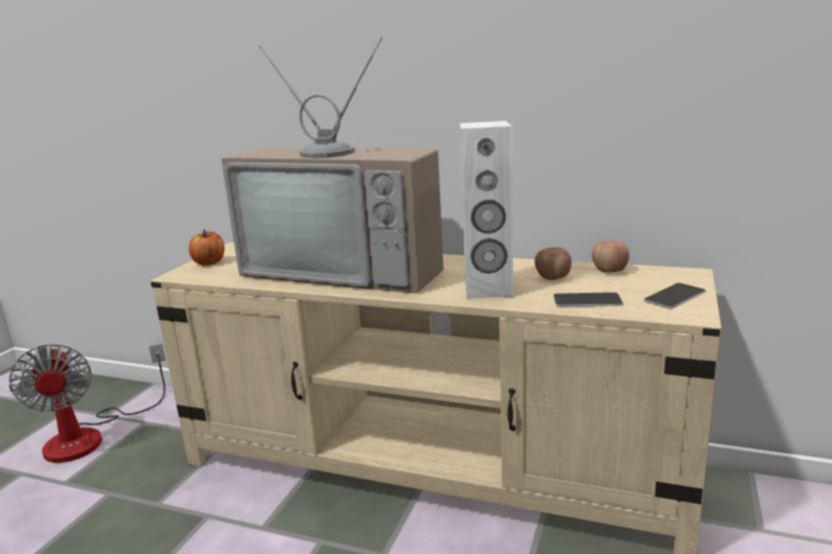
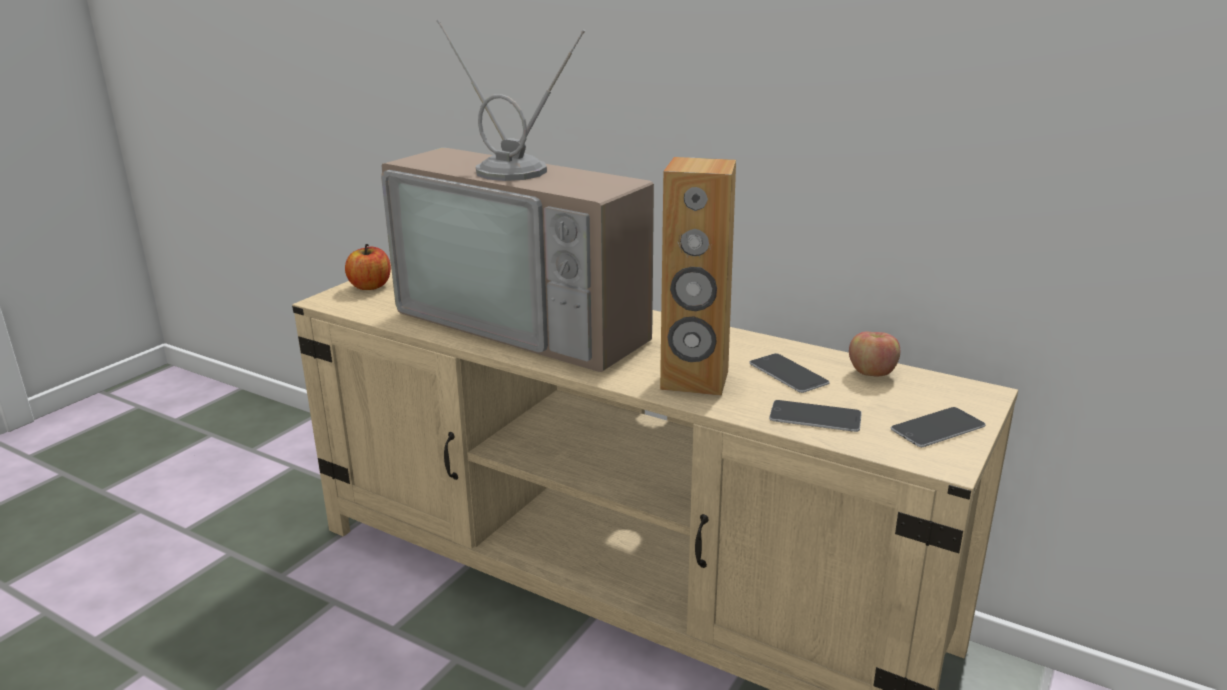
camera: 10 degrees right, 5 degrees up
fan [9,344,165,463] -> none
white speaker [460,121,513,298] -> brown speaker [660,157,736,396]
apple [535,247,572,280] -> phone [749,353,830,393]

